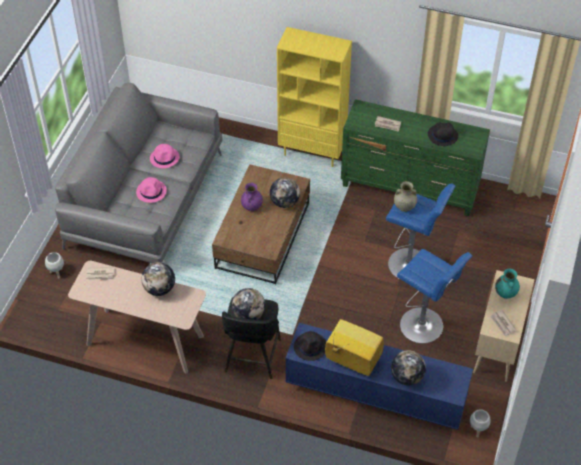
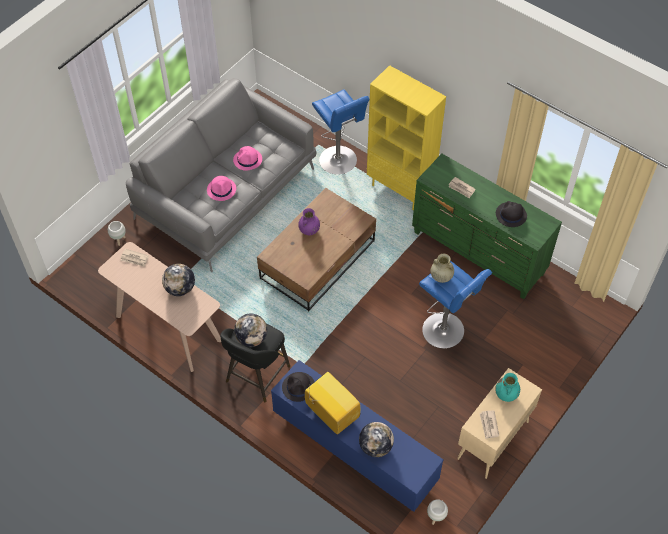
camera: 20 degrees right, 5 degrees up
globe [270,178,300,208] -> none
blue stool [397,249,472,343] -> blue stool moved to [312,89,370,174]

